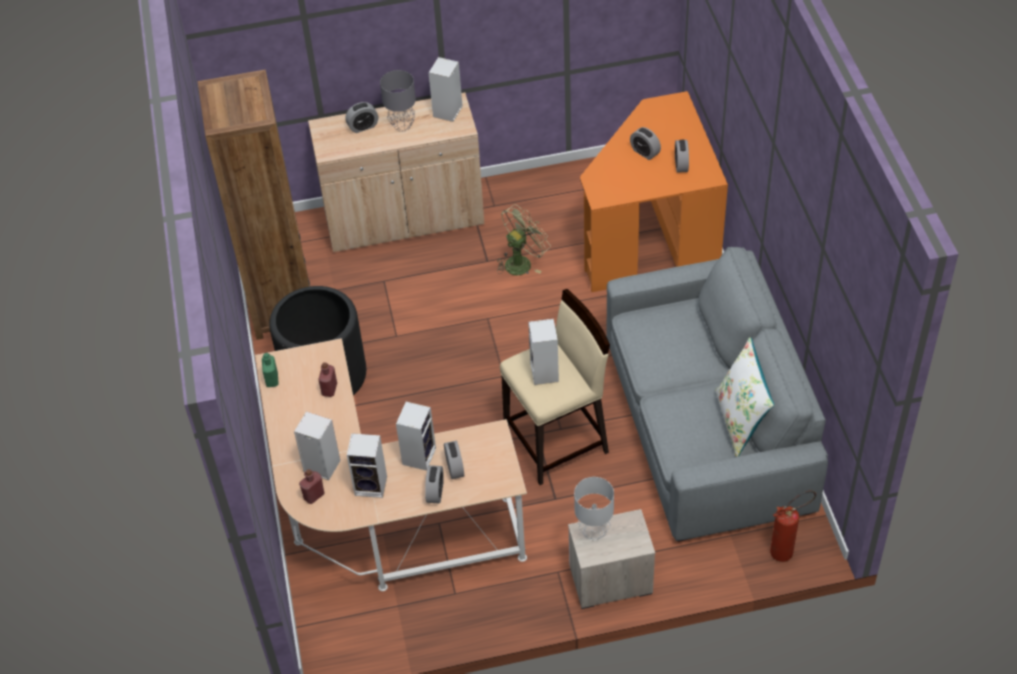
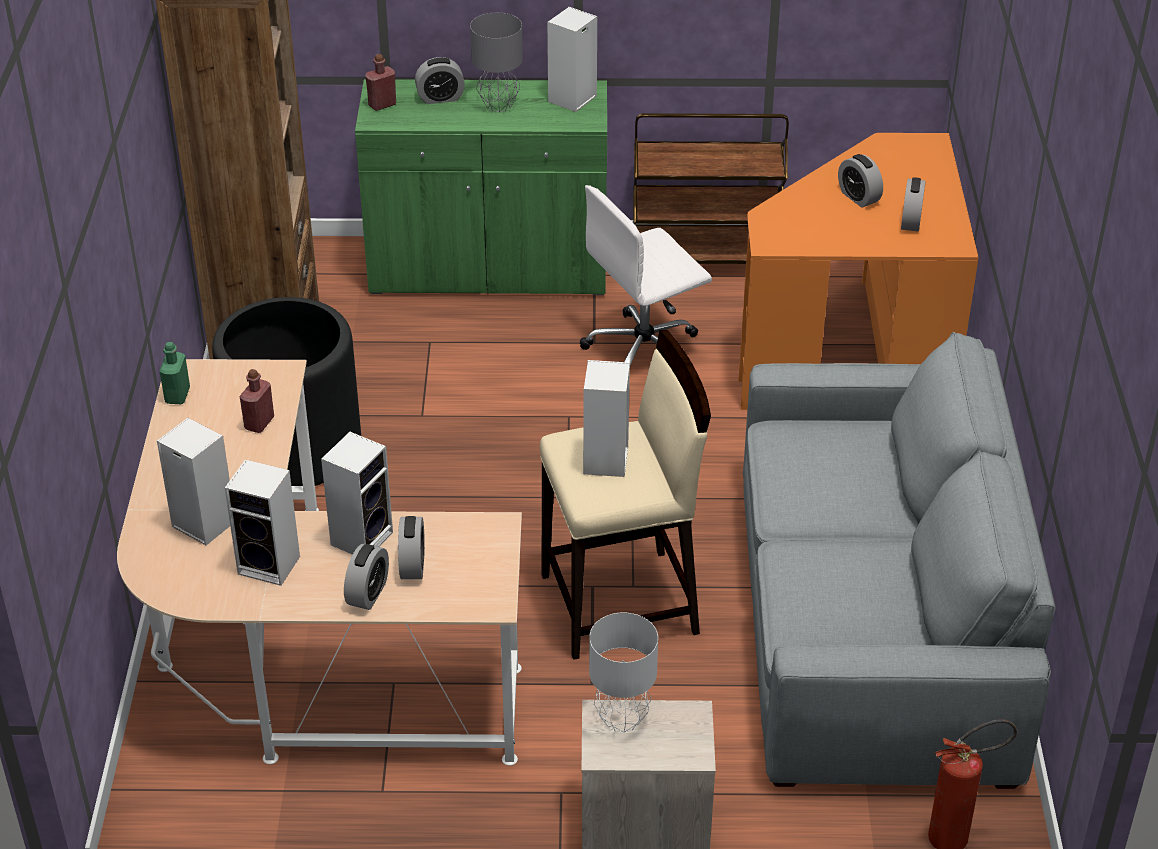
camera: 10 degrees right, 10 degrees down
red bottle [299,469,325,504] -> red bottle moved to [365,54,396,111]
beige cabinet [308,93,485,252] -> green cabinet [355,79,607,295]
green fan [497,204,550,275] -> white office chair [580,185,712,366]
white pillow [715,337,774,457] -> none
none -> brown cart [633,113,789,264]

